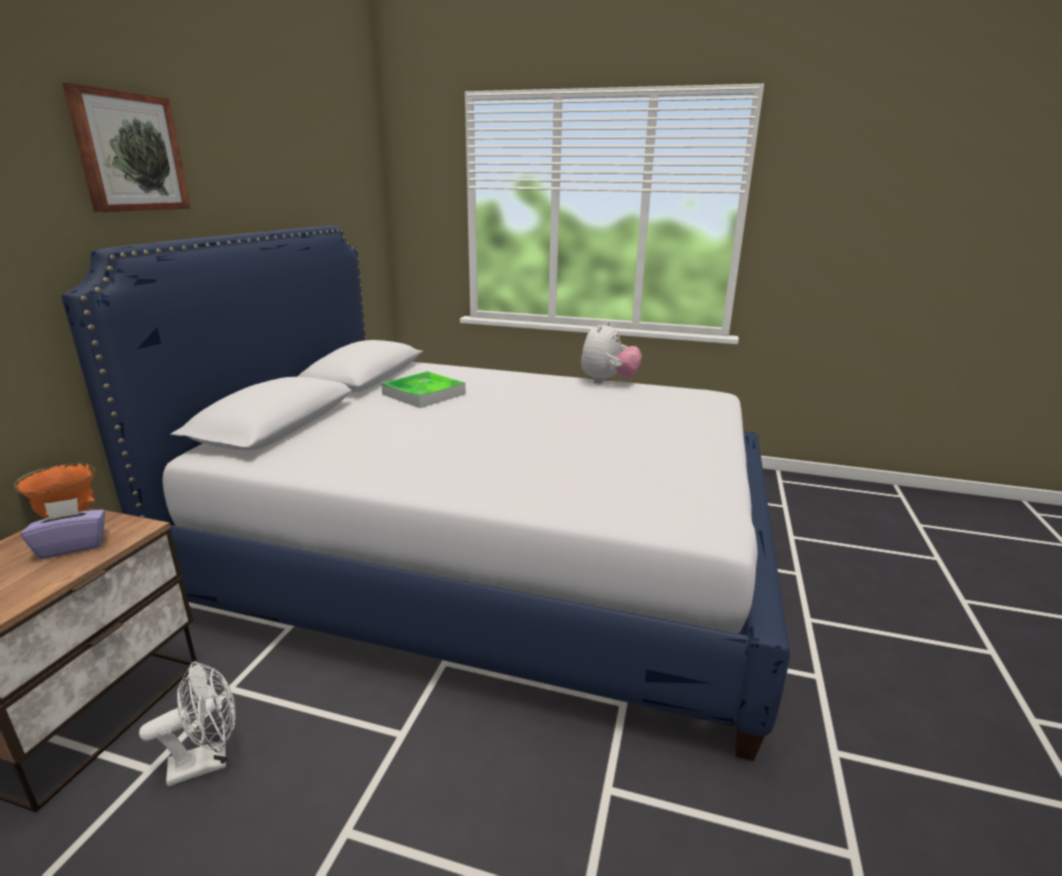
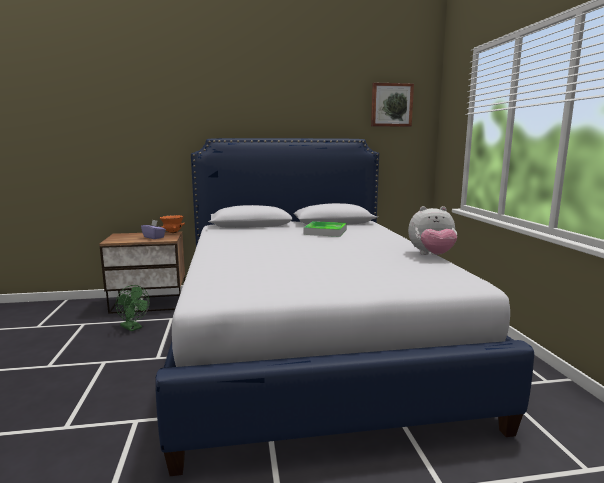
camera: 65 degrees right, 10 degrees down
picture [62,83,191,212] -> picture moved to [371,83,414,127]
white fan [139,661,235,787] -> green fan [116,285,150,331]

